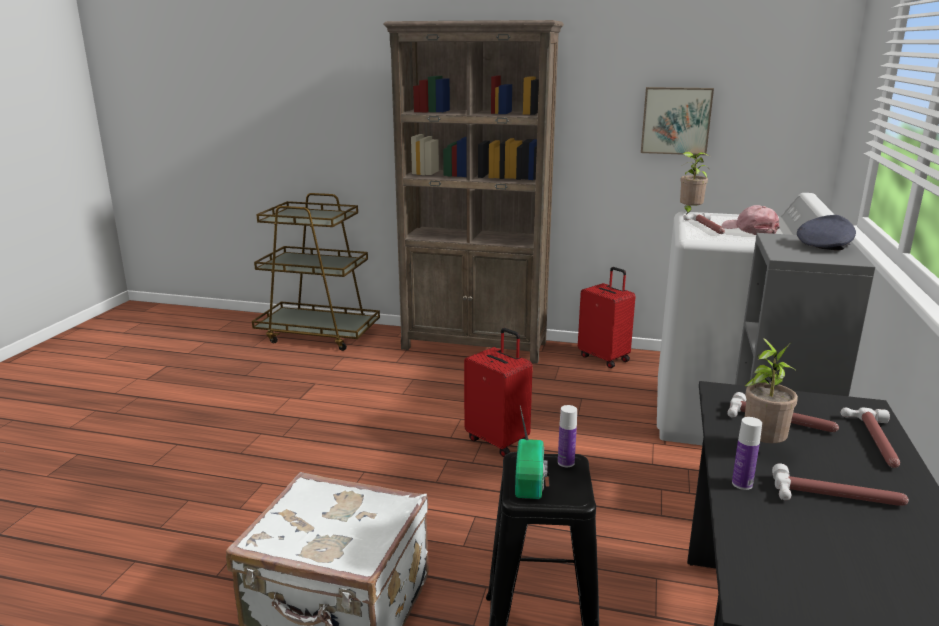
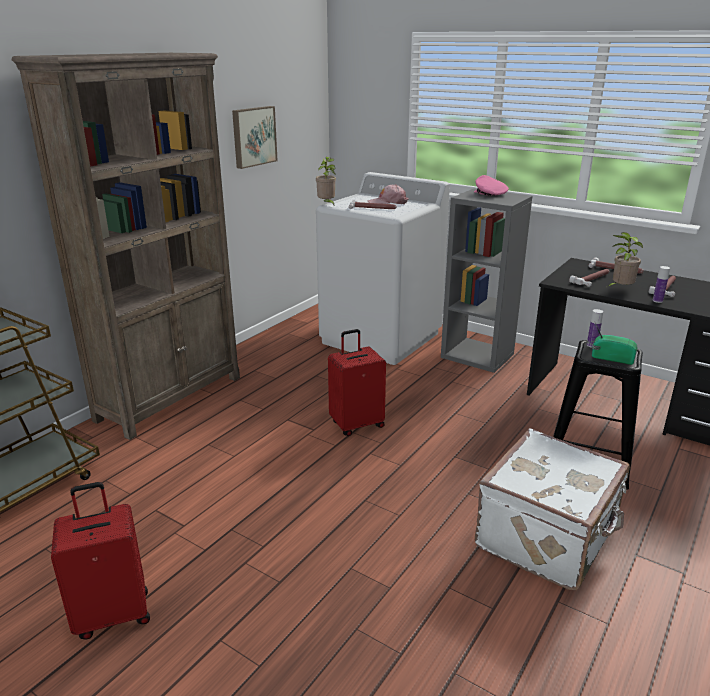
camera: 70 degrees left, 5 degrees up
red suitcase [578,267,636,368] -> red suitcase moved to [51,482,150,639]
grey cap [797,215,856,250] -> pink cap [474,175,509,196]

